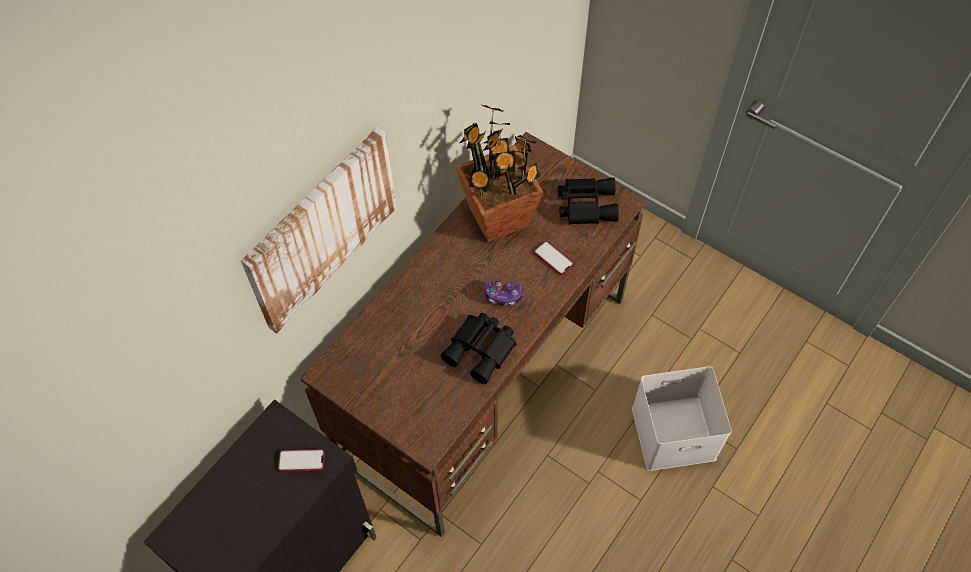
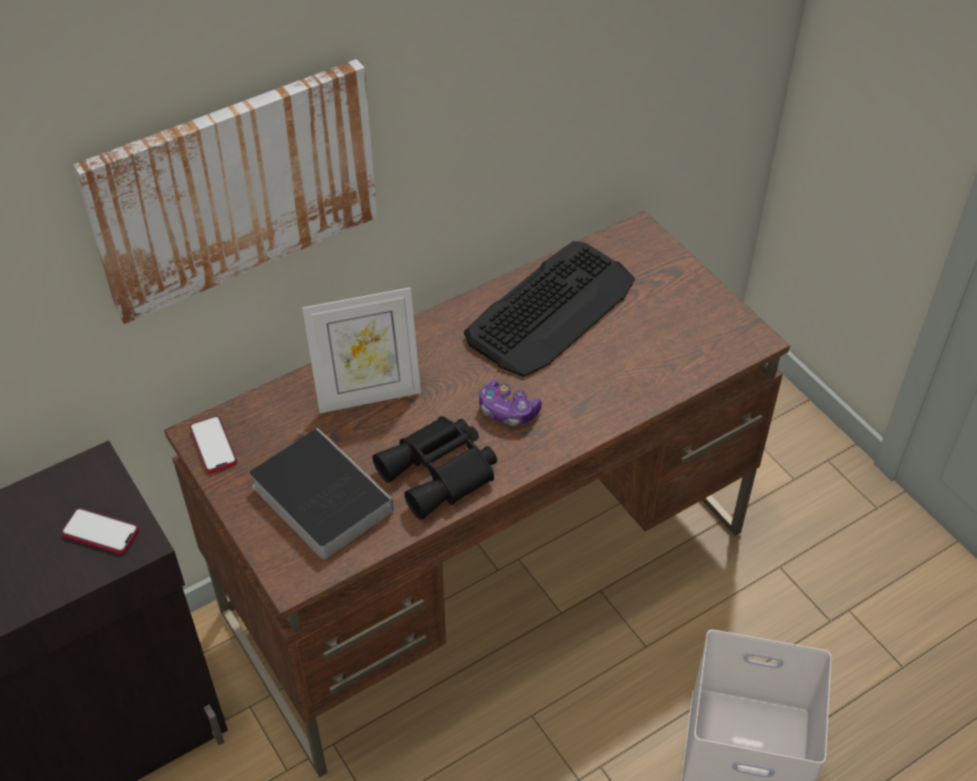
camera: 20 degrees right, 10 degrees down
potted plant [455,105,543,242] -> keyboard [464,241,635,377]
phone [534,241,574,275] -> phone moved to [189,416,237,473]
black binoculars [558,178,619,225] -> none
none -> book [249,428,393,560]
none -> picture frame [302,288,421,413]

